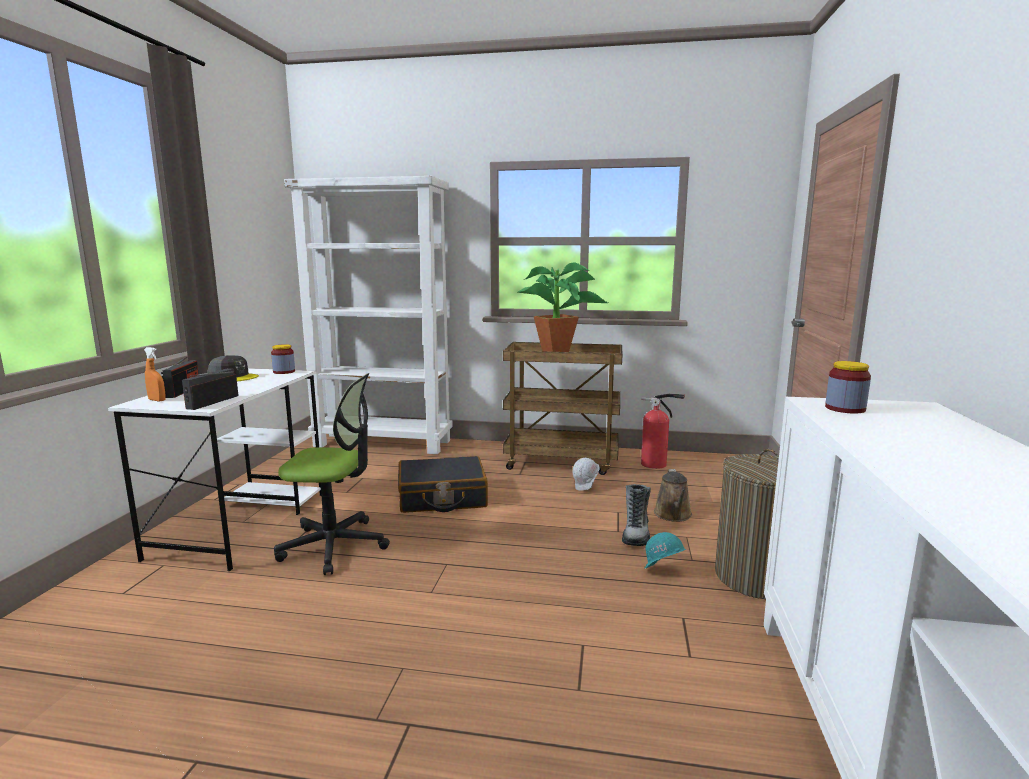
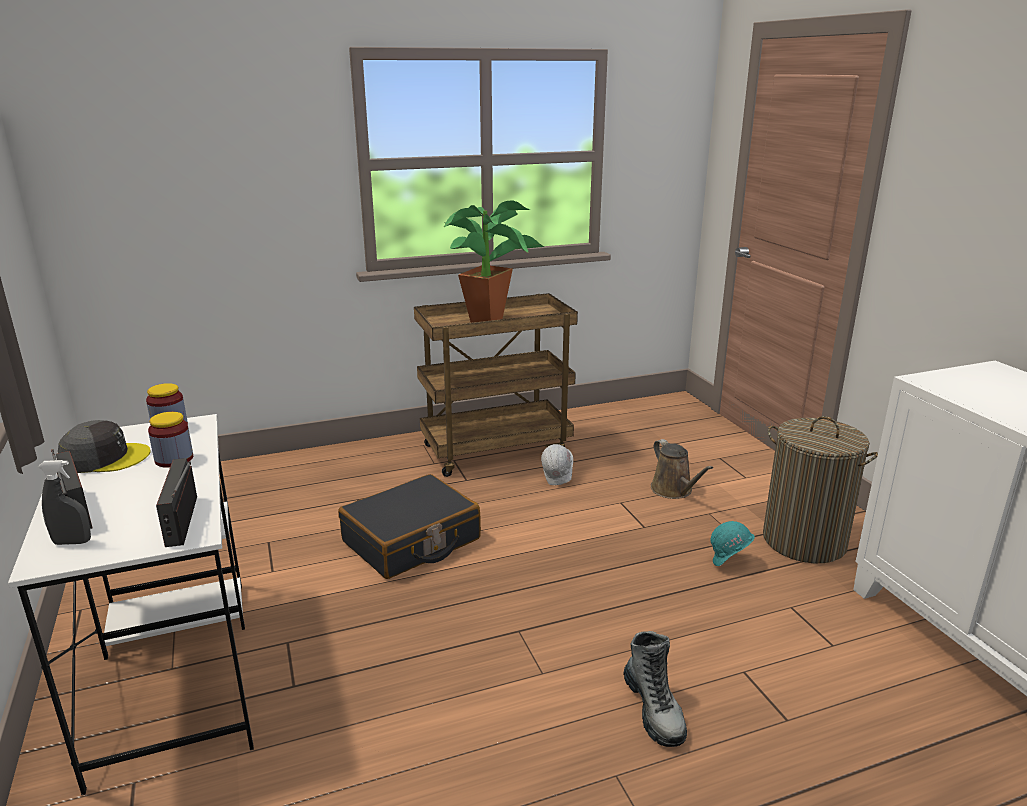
camera: 30 degrees left, 10 degrees up
orange spray bottle [144,347,166,402] -> grey spray bottle [38,460,91,545]
office chair [274,373,390,575] -> none
white bookcase [284,176,453,454] -> none
boot [622,484,651,546] -> boot moved to [623,631,687,747]
fire extinguisher [641,394,685,469] -> none
jar [825,361,871,414] -> jar moved to [148,412,193,468]

